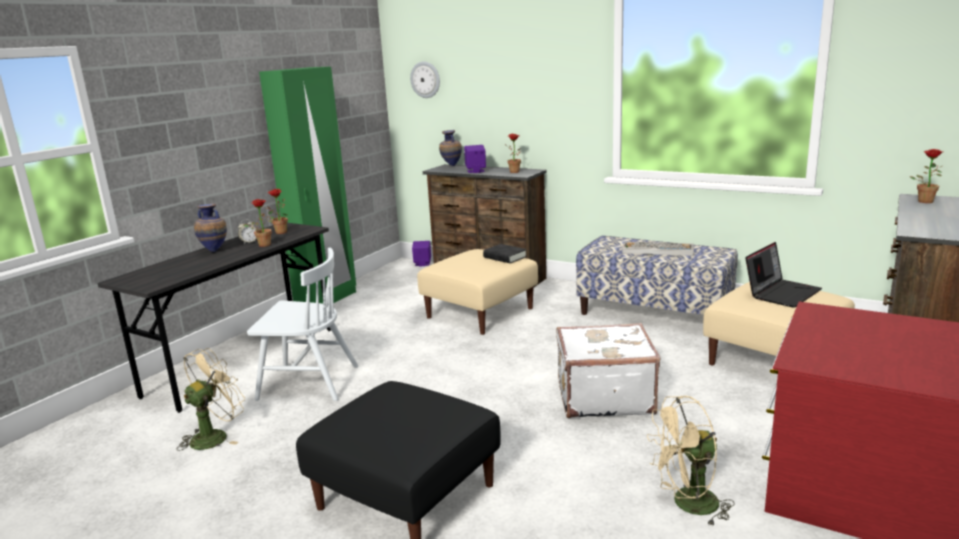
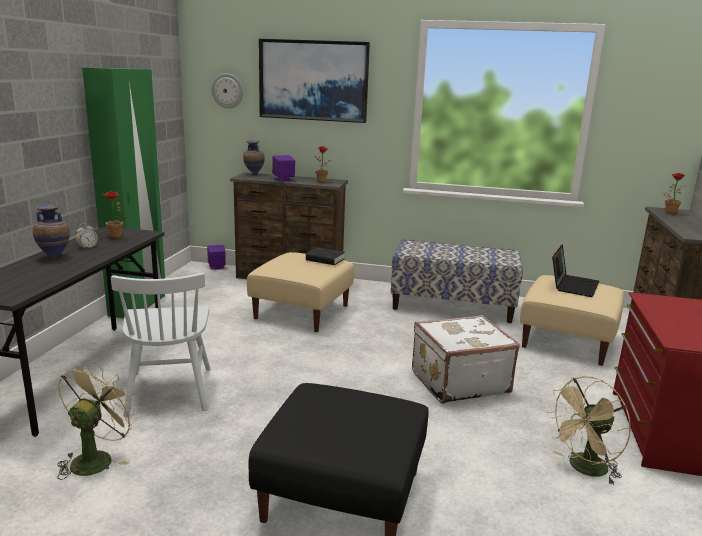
camera: 20 degrees left, 0 degrees up
potted plant [243,199,274,247] -> none
white chair [247,248,359,401] -> white chair turned 90 degrees clockwise [111,273,210,417]
keyboard [622,242,694,256] -> none
none -> picture [259,39,370,123]

